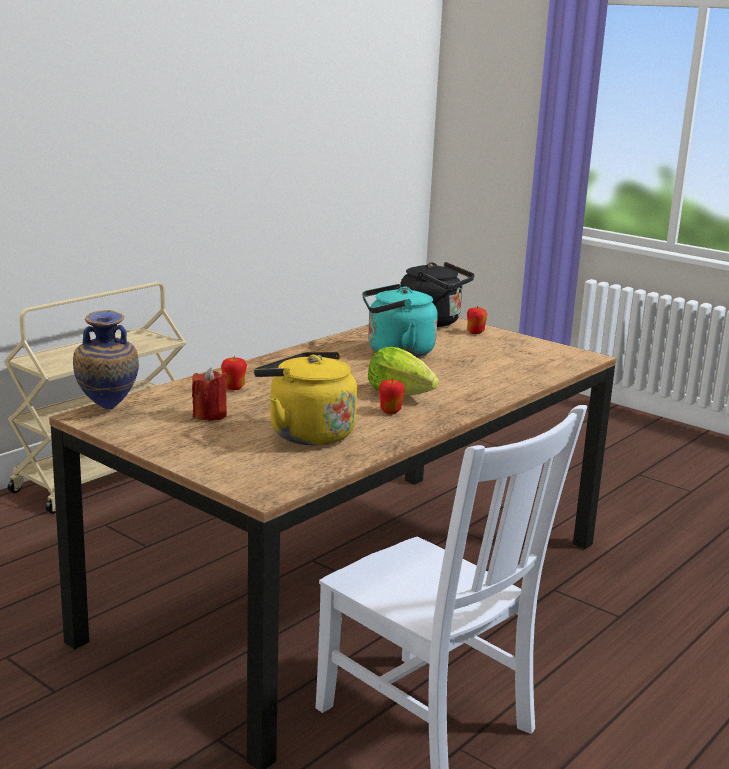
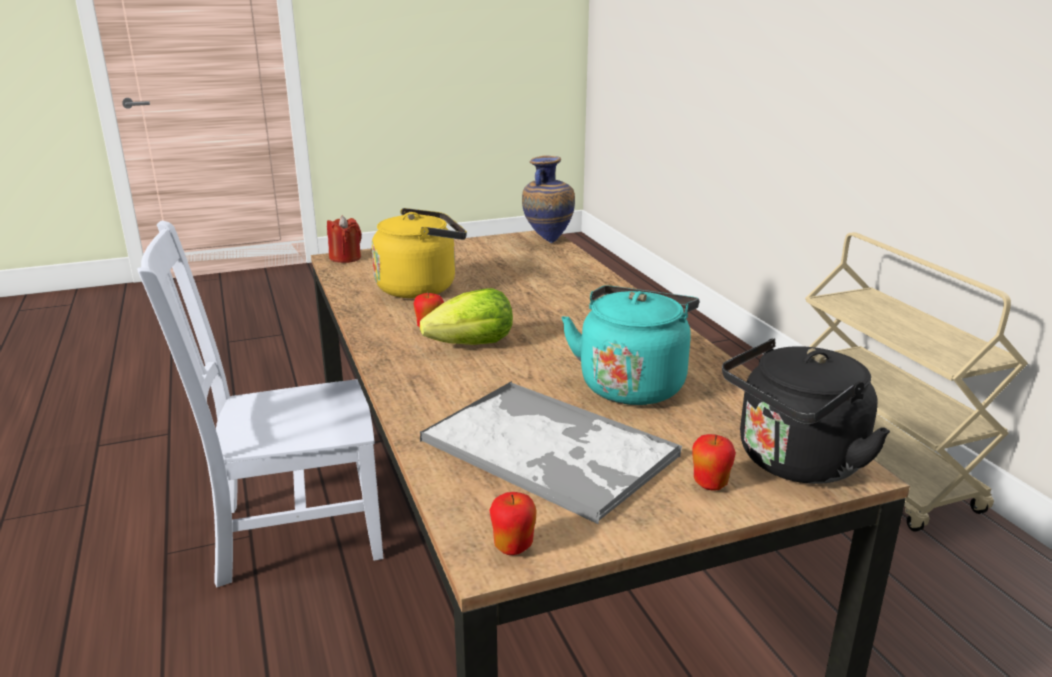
camera: 120 degrees right, 5 degrees up
red candle [192,367,227,421] -> red candle moved to [327,216,361,263]
apple [221,356,247,390] -> apple moved to [489,492,537,555]
none -> tray [420,381,682,524]

